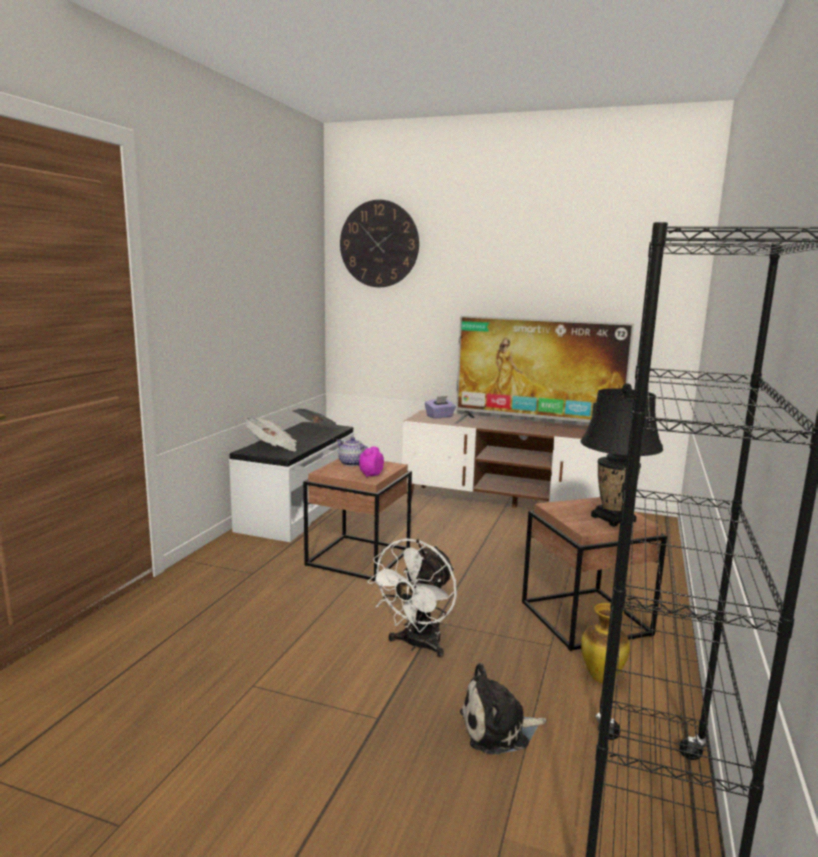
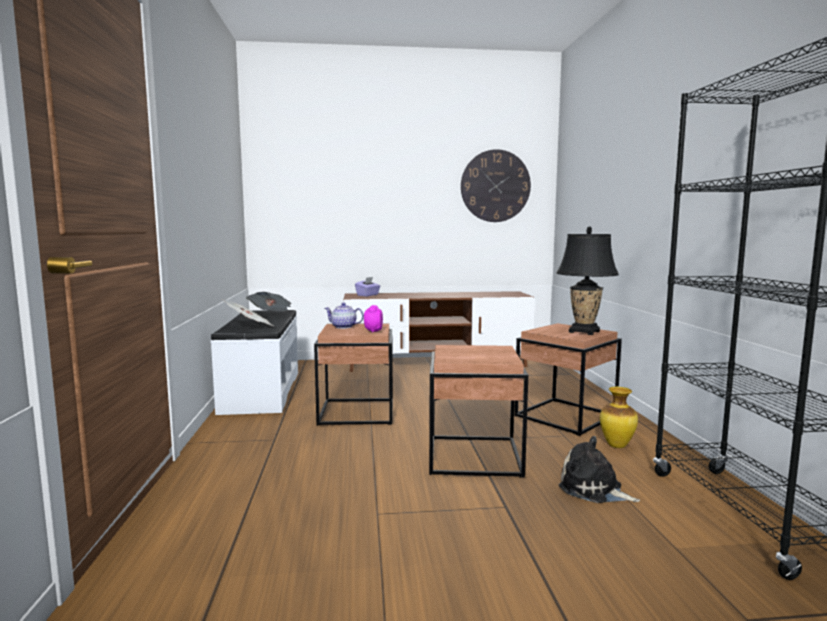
camera: 25 degrees left, 5 degrees down
wall clock [340,200,419,287] -> wall clock moved to [461,149,531,222]
white fan [367,538,457,657] -> brown side table [429,345,528,478]
television [454,316,634,424] -> none
plush toy [460,663,546,754] -> plush toy turned 75 degrees clockwise [559,436,640,503]

